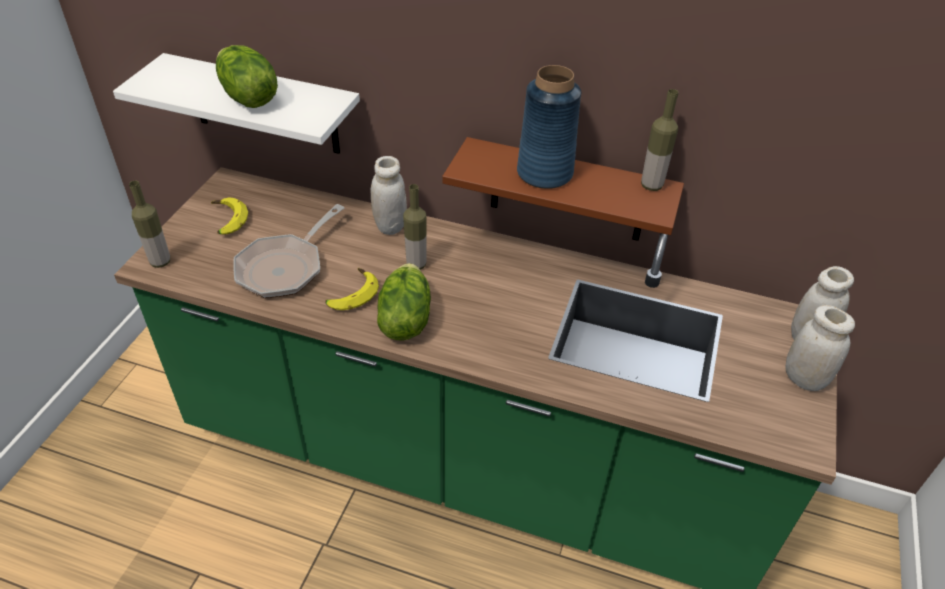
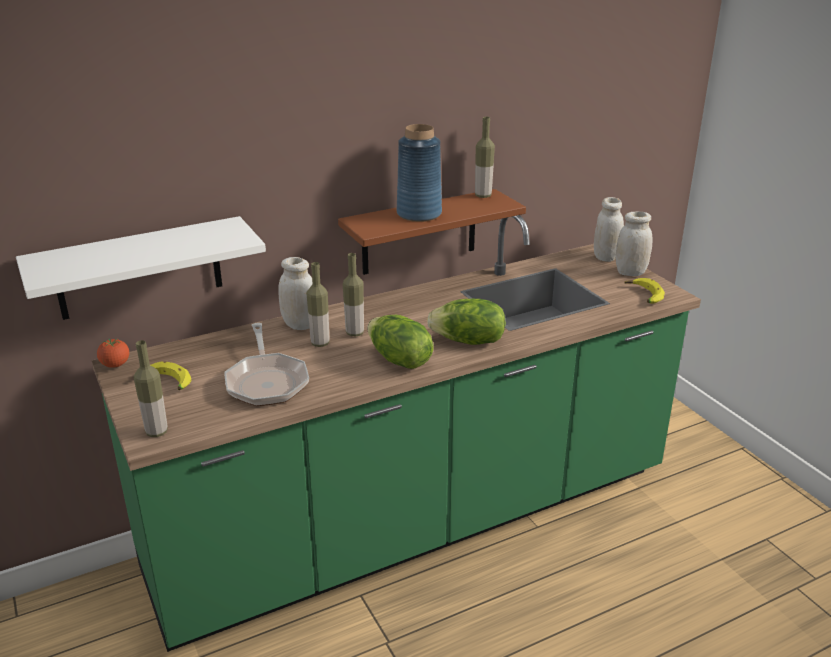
camera: 45 degrees left, 15 degrees down
lettuce [216,45,278,108] -> lettuce moved to [427,299,506,345]
banana [325,268,379,310] -> banana moved to [625,278,665,304]
none -> tomato [97,339,129,368]
none -> bottle [306,262,330,347]

